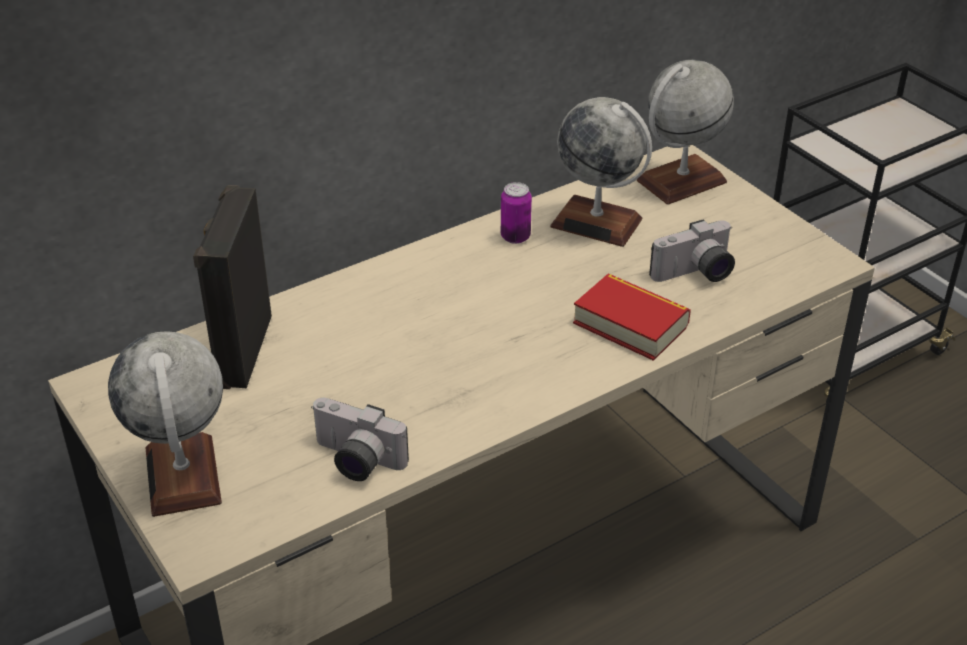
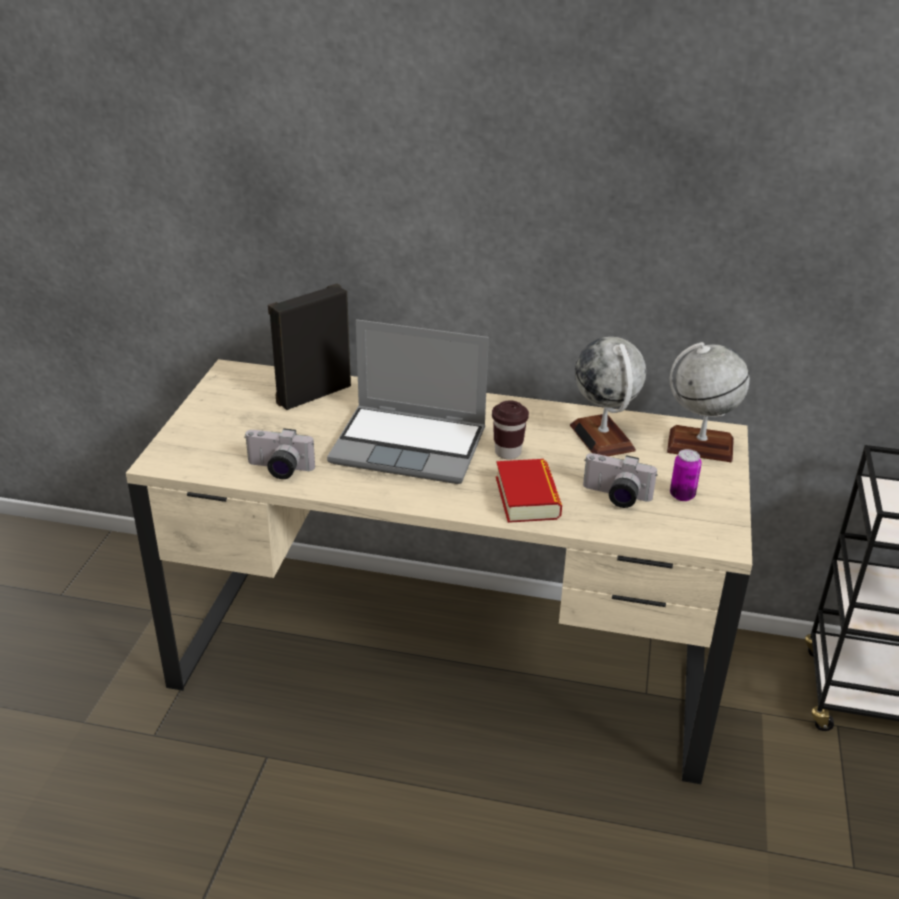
camera: 45 degrees right, 5 degrees down
globe [108,331,223,517] -> none
camera [311,398,409,481] -> camera turned 60 degrees counterclockwise [244,428,315,479]
can [501,182,532,244] -> can moved to [670,449,702,501]
none -> laptop [327,319,489,484]
none -> brown cup [492,400,529,459]

